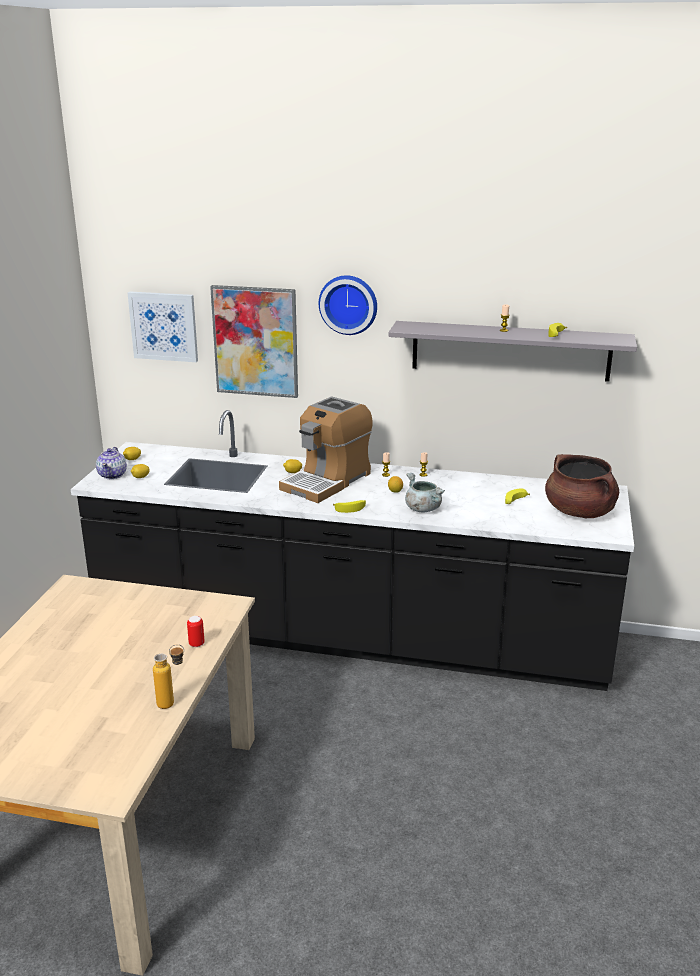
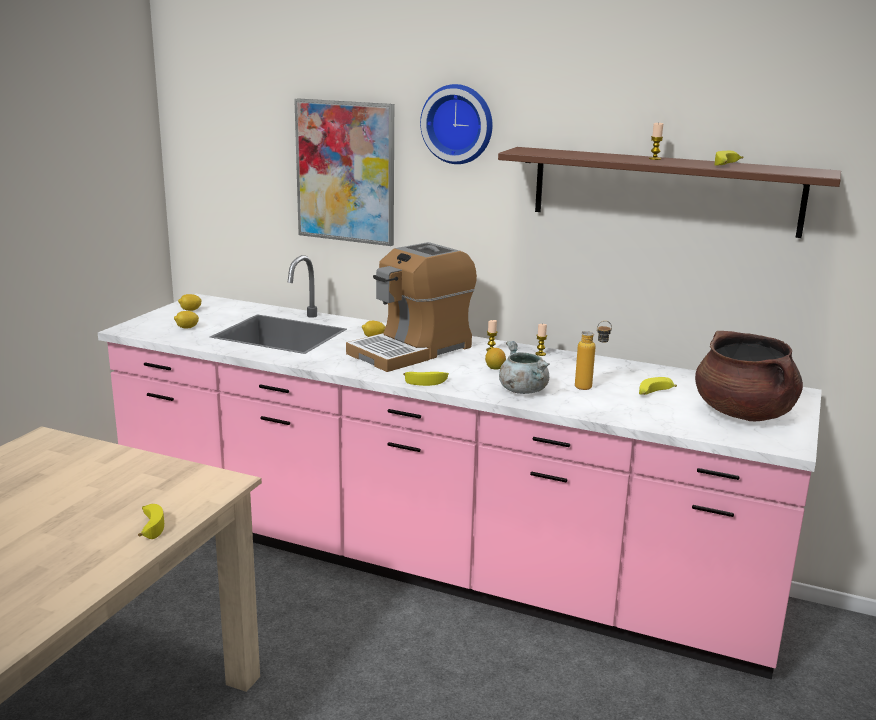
camera: 10 degrees right, 5 degrees down
black counter [71,410,634,691] -> pink counter [98,255,822,680]
teapot [96,447,127,479] -> none
picture [128,292,198,362] -> none
bottle [153,644,184,709] -> bottle moved to [575,321,612,390]
can [187,616,205,647] -> banana [138,504,164,539]
grey shelf [389,321,637,382] -> brown shelf [498,147,841,238]

